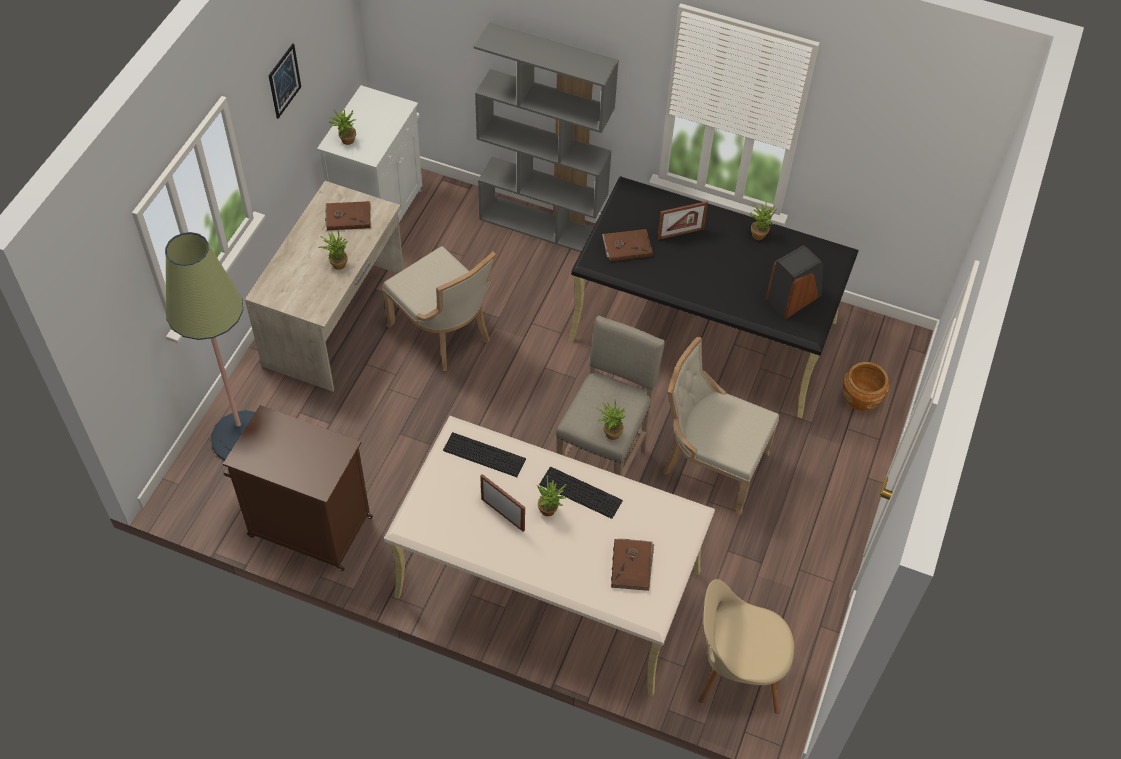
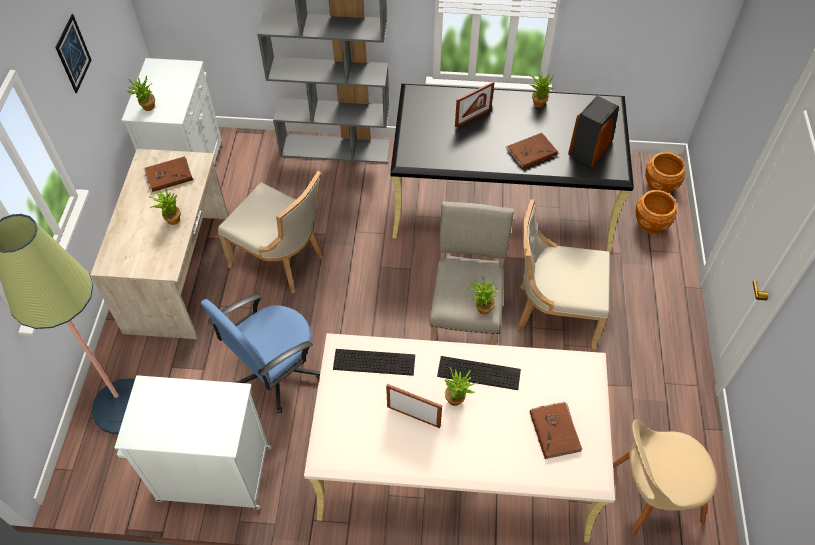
camera: 15 degrees left, 0 degrees up
brown cabinet [223,405,373,571] -> white cabinet [114,375,272,510]
brown book [602,229,653,262] -> brown book moved to [506,133,558,169]
none -> blue office chair [201,293,321,413]
none -> brown planter [645,152,686,193]

